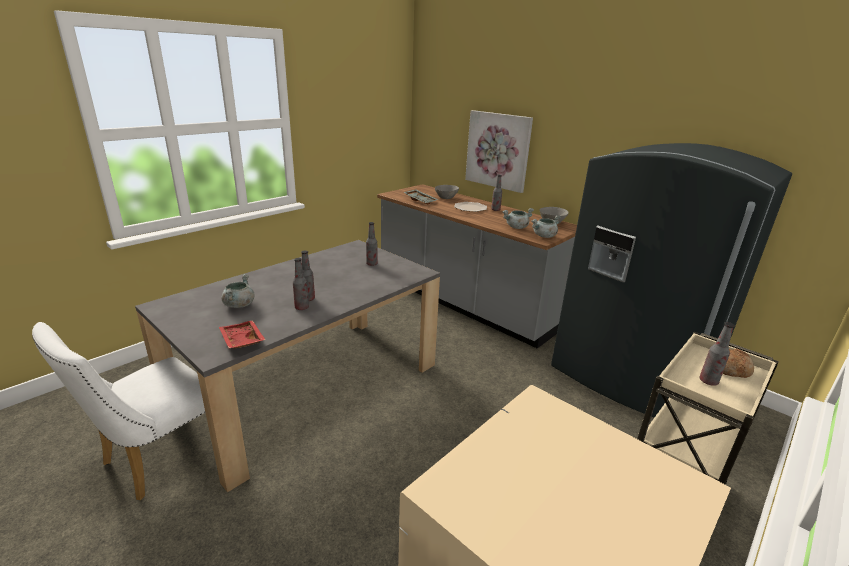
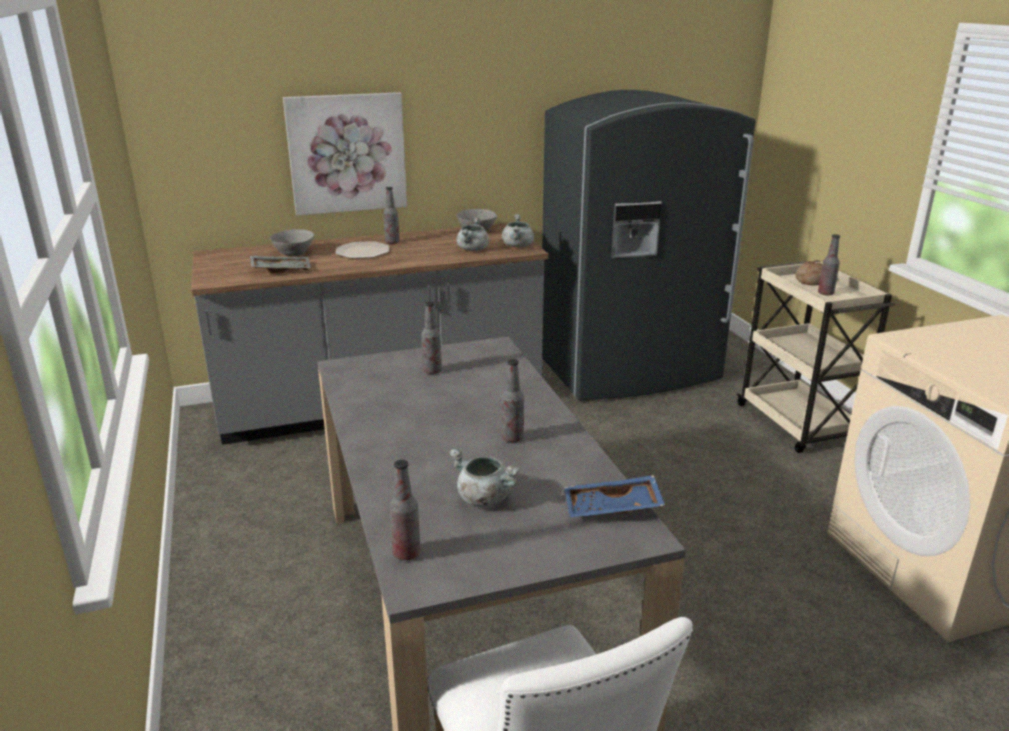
camera: 60 degrees left, 0 degrees up
red tray [219,320,265,349] -> blue tray [564,475,665,517]
bottle [293,258,309,310] -> bottle moved to [390,460,421,560]

